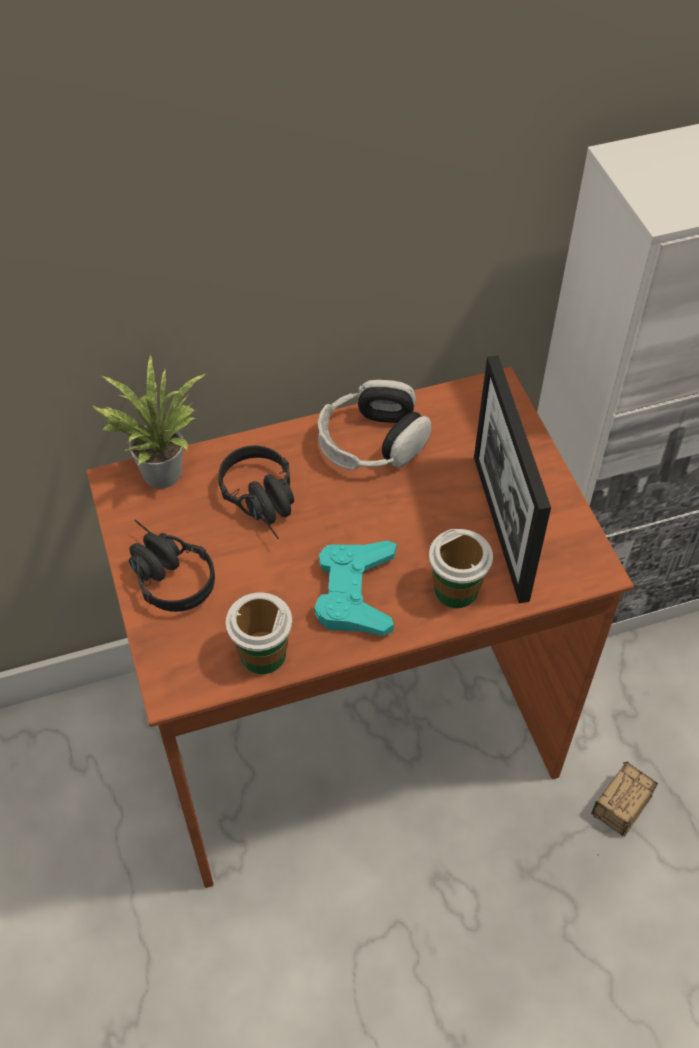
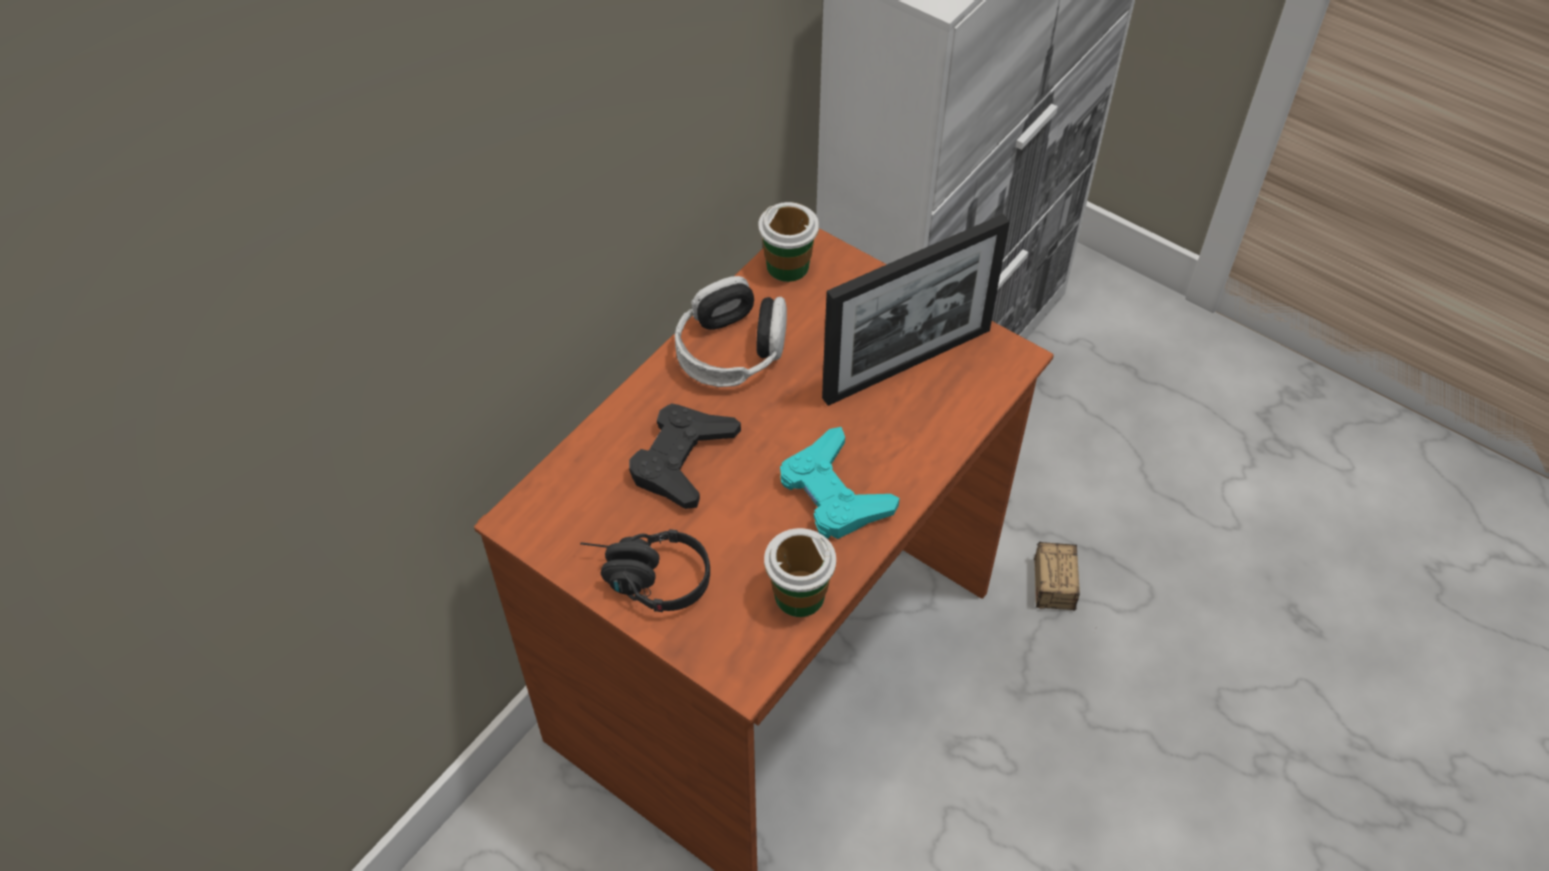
camera: 35 degrees left, 0 degrees up
potted plant [91,354,205,488] -> none
black headphones [219,446,294,539] -> black game controller [629,403,741,509]
cup [429,529,493,608] -> cup moved to [758,202,819,282]
picture frame [474,355,551,603] -> picture frame turned 75 degrees counterclockwise [822,214,1010,406]

